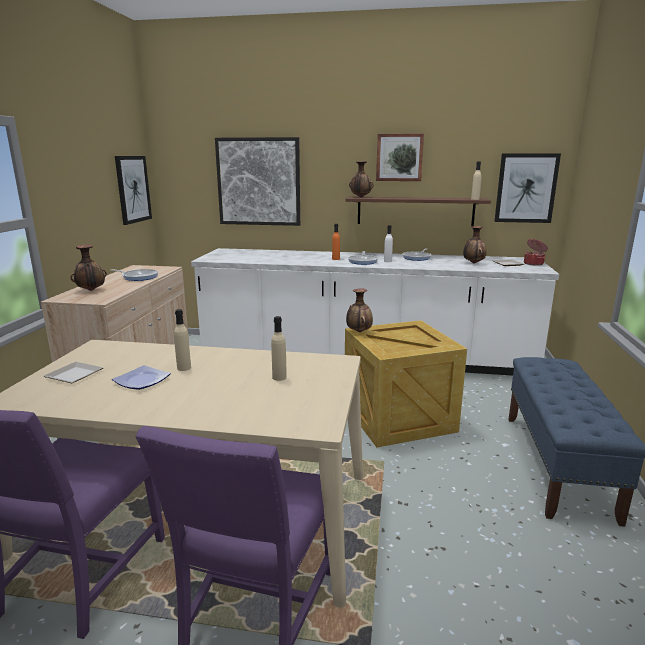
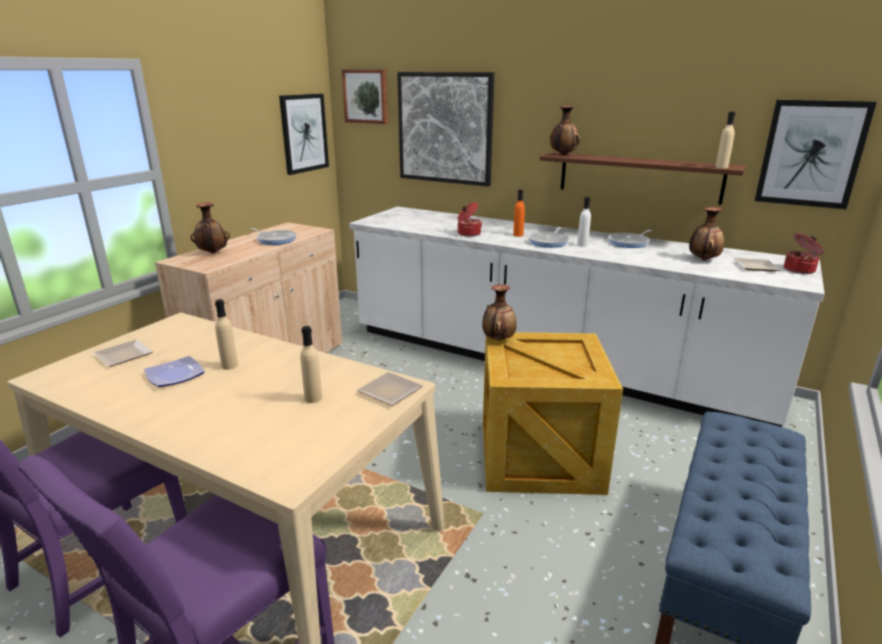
camera: 20 degrees right, 5 degrees up
picture [376,133,424,181] -> picture moved to [342,69,388,124]
none -> plate [357,372,423,406]
none -> cooking pot [457,202,482,237]

